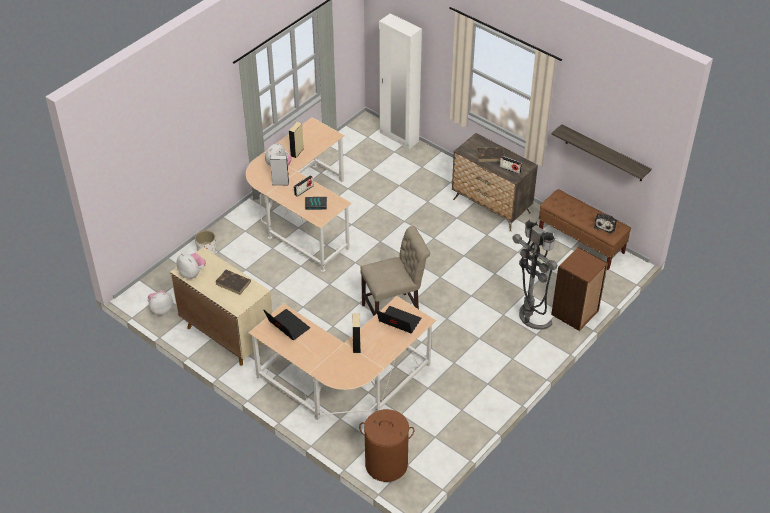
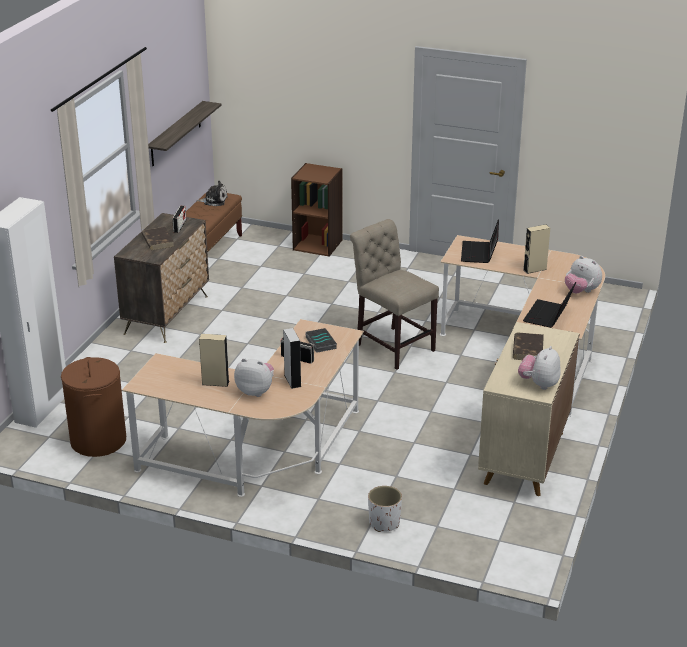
camera: 110 degrees left, 15 degrees down
plush toy [148,290,173,315] -> plush toy moved to [565,256,602,293]
brown laundry basket [359,409,414,482] -> brown laundry basket moved to [61,357,126,457]
grey floor lamp [512,220,558,330] -> none

